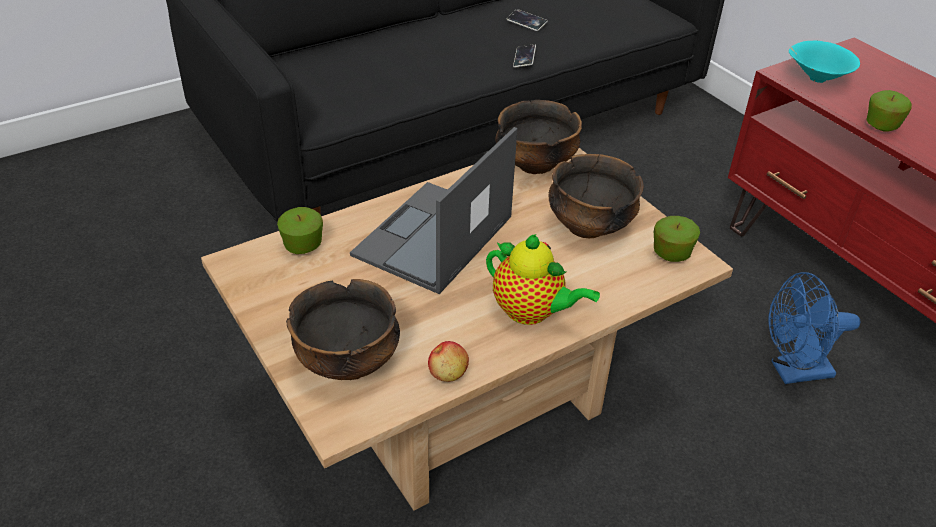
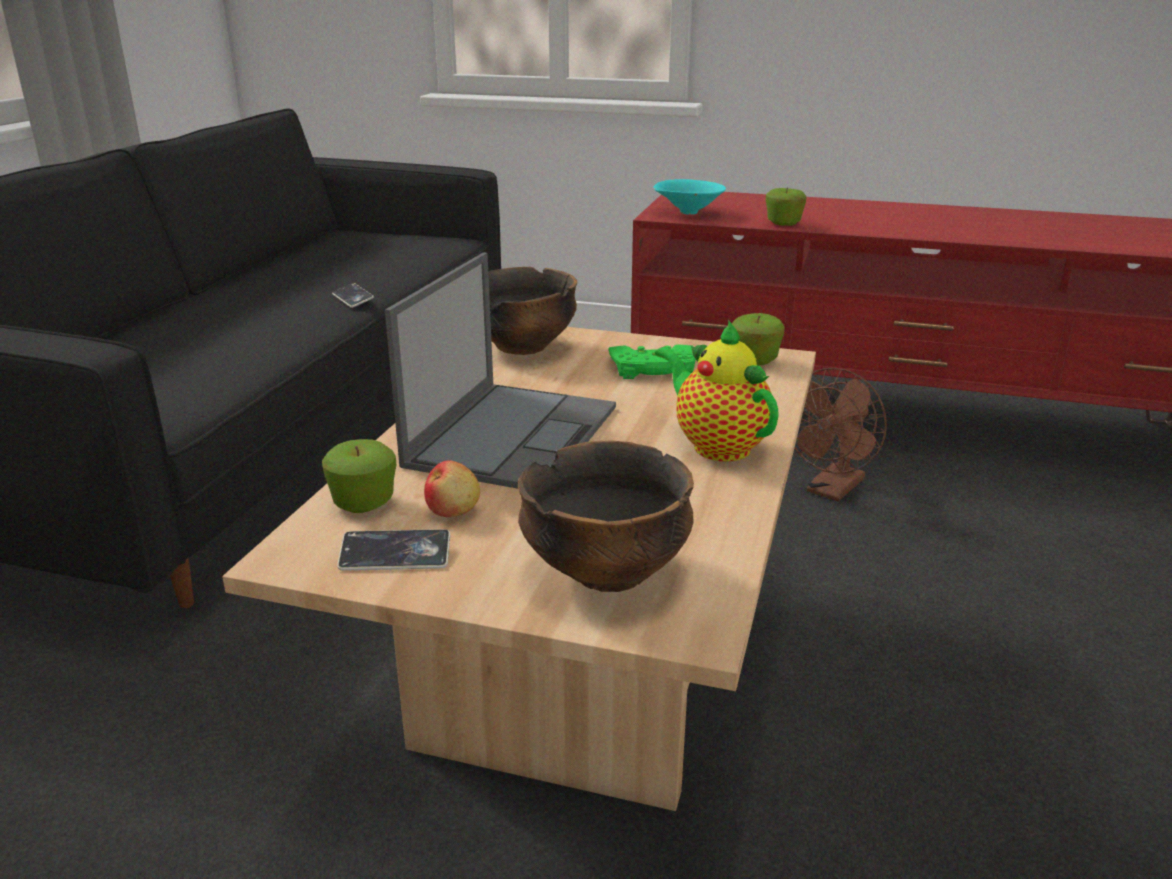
camera: 40 degrees left, 15 degrees down
laptop [350,127,517,294] -> laptop turned 150 degrees counterclockwise [385,252,616,489]
apple [428,341,469,382] -> apple moved to [424,460,480,517]
teapot [486,234,600,325] -> teapot turned 120 degrees counterclockwise [655,320,779,462]
phone [507,9,548,31] -> phone moved to [337,529,450,571]
bowl [548,154,644,238] -> green game controller [609,344,696,379]
blue fan [768,272,860,384] -> brown fan [795,368,887,501]

